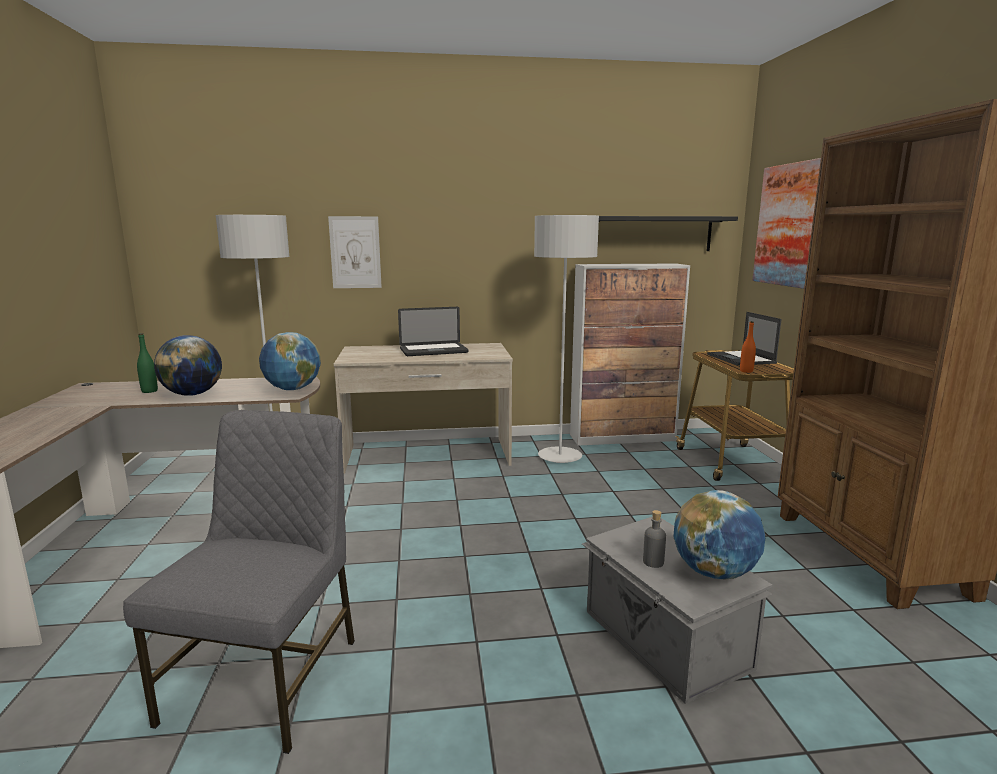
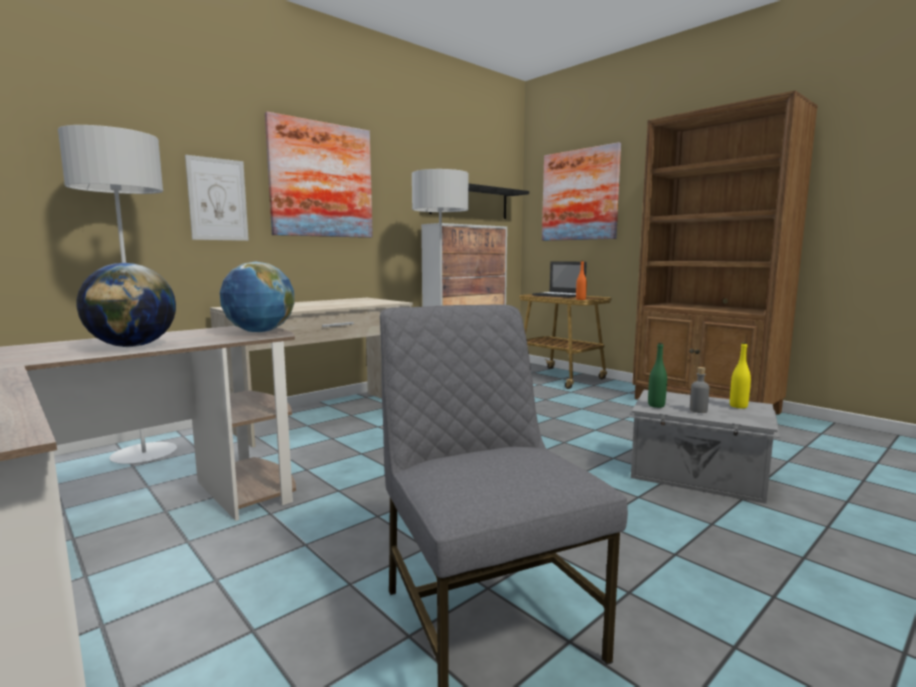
camera: 35 degrees left, 5 degrees down
green bottle [137,333,158,393] -> green bottle moved to [648,343,667,408]
laptop [398,307,468,356] -> none
globe [673,490,765,579] -> yellow bottle [730,342,751,408]
none -> picture [265,112,373,238]

